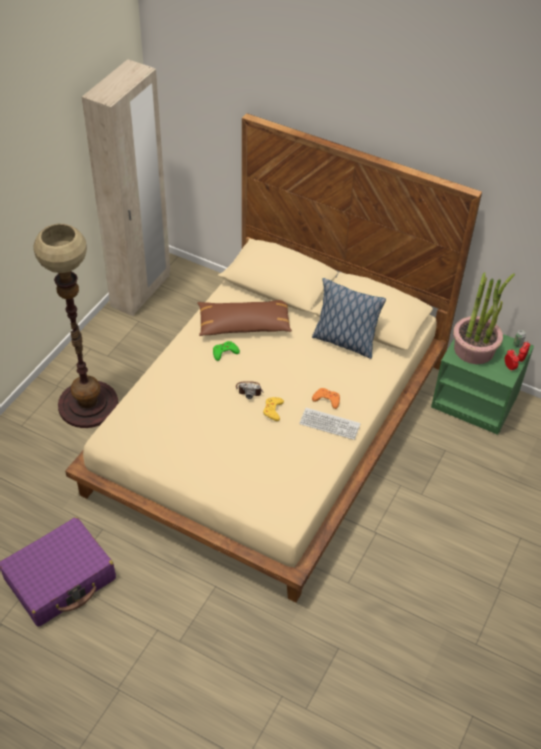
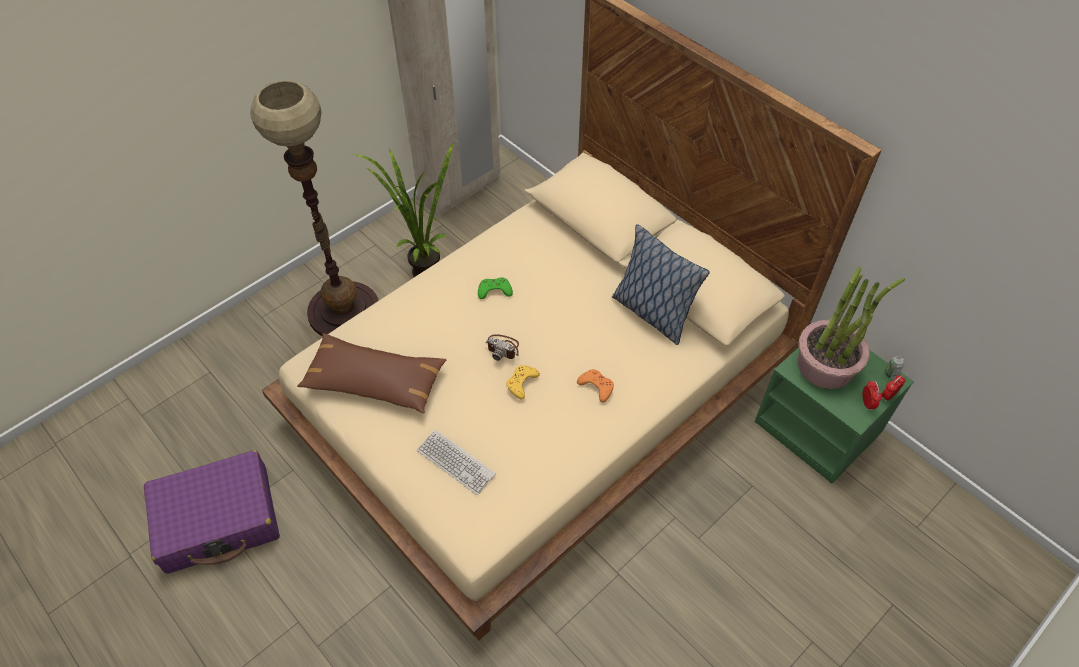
camera: 20 degrees right, 5 degrees up
brown pillow [197,300,292,336] -> brown pillow moved to [297,333,446,413]
keyboard [299,408,361,440] -> keyboard moved to [417,430,496,495]
none -> potted plant [353,142,454,277]

